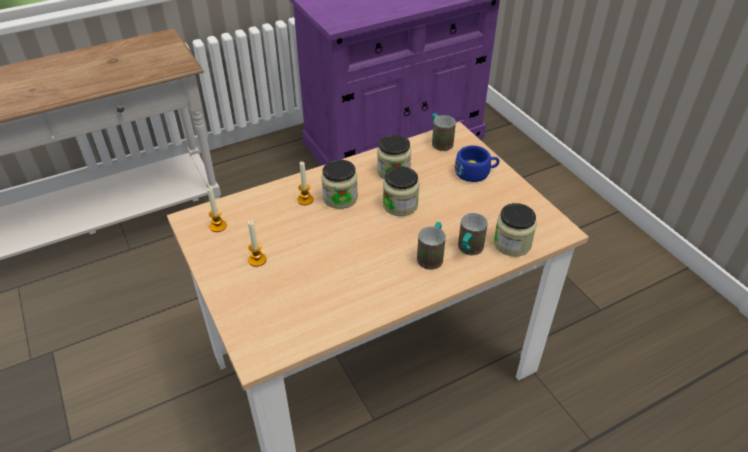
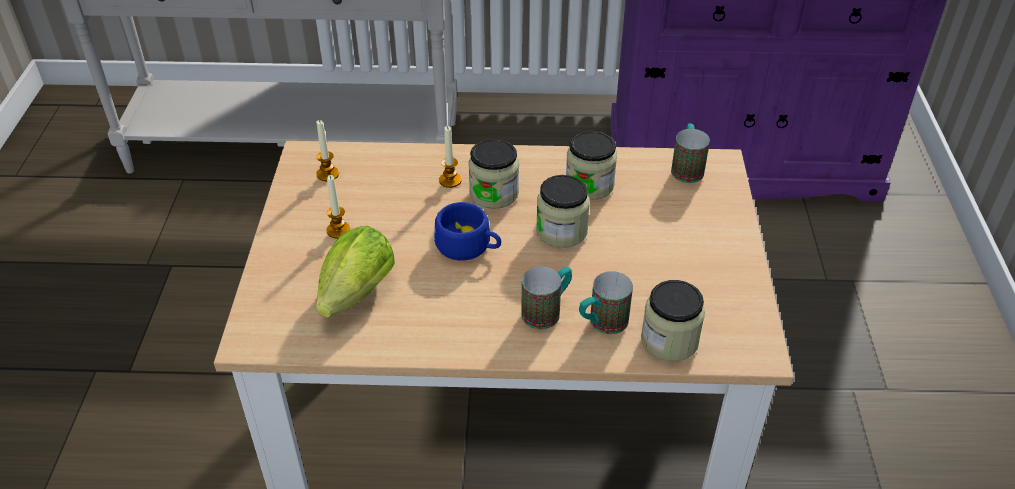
camera: 30 degrees right, 0 degrees up
blue cup [455,146,499,182] -> blue cup moved to [434,202,501,260]
none -> lettuce [316,226,395,318]

